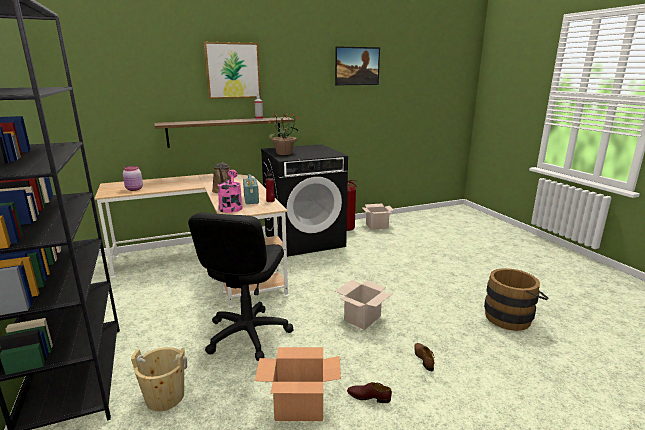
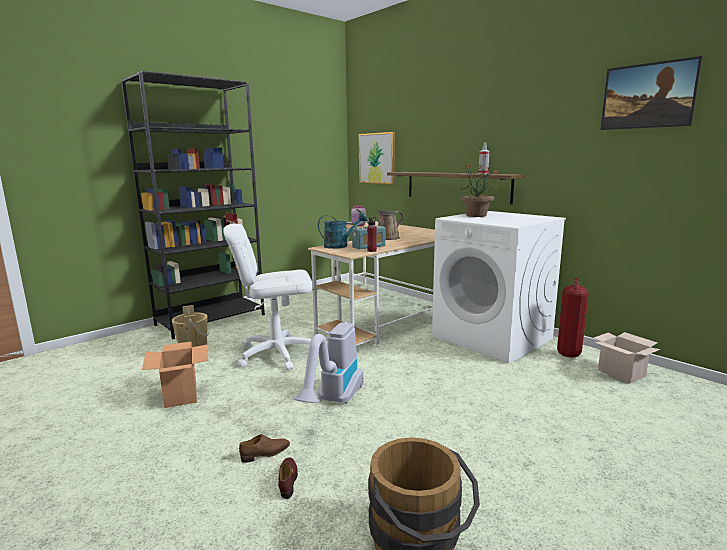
camera: 70 degrees right, 5 degrees down
black office chair [188,212,294,361] -> white office chair [223,224,313,370]
picture [204,42,261,99] -> picture moved to [359,132,395,184]
pink watering can [217,170,243,213] -> turquoise watering can [318,213,367,249]
black washing machine [261,144,348,257] -> white washing machine [432,211,566,363]
cardboard box [335,280,392,330] -> vacuum cleaner [294,323,363,404]
brown shoe [347,382,392,403] -> brown shoe moved to [278,457,298,499]

